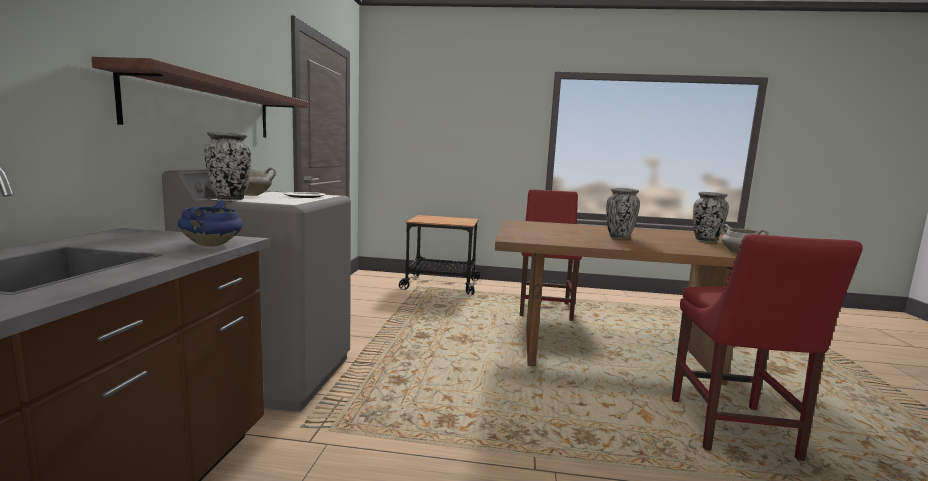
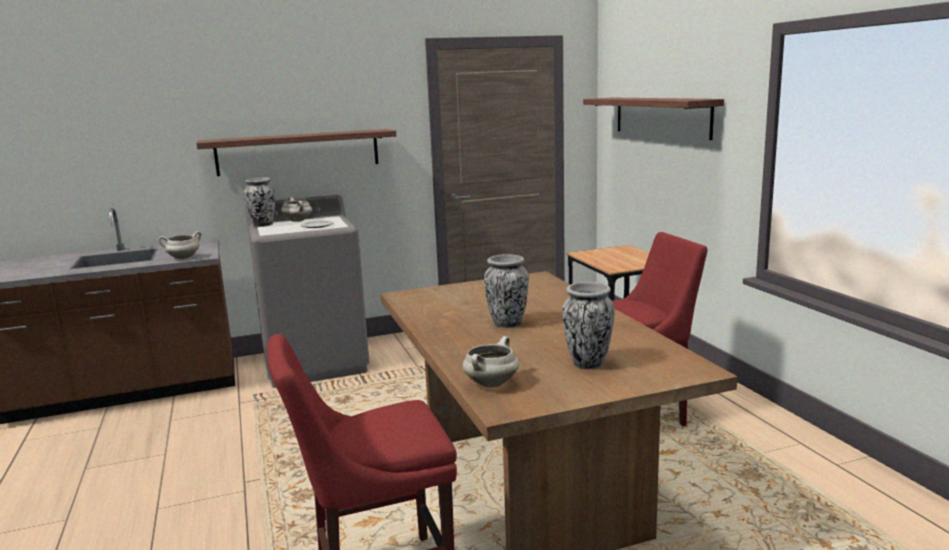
camera: 65 degrees right, 5 degrees up
blue cooking pot [178,200,243,246] -> white cooking pot [159,231,201,259]
none -> shelf [583,98,724,140]

